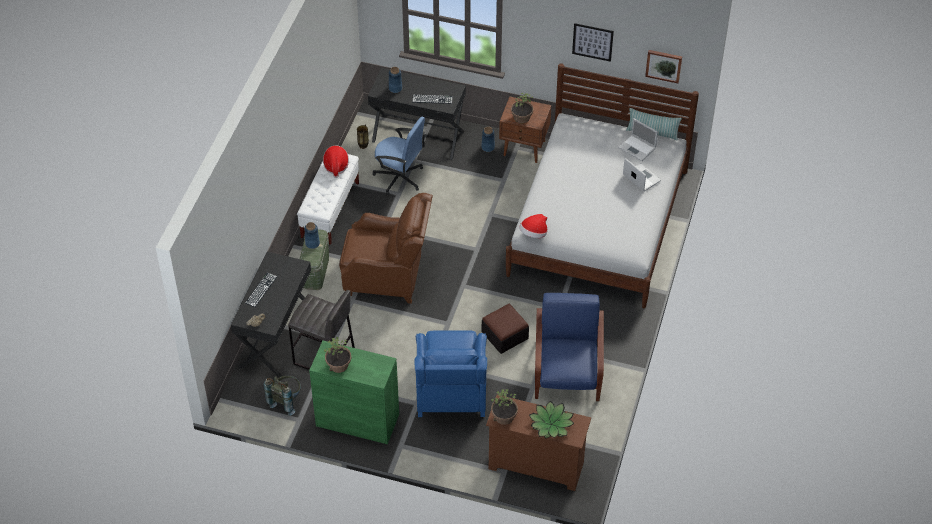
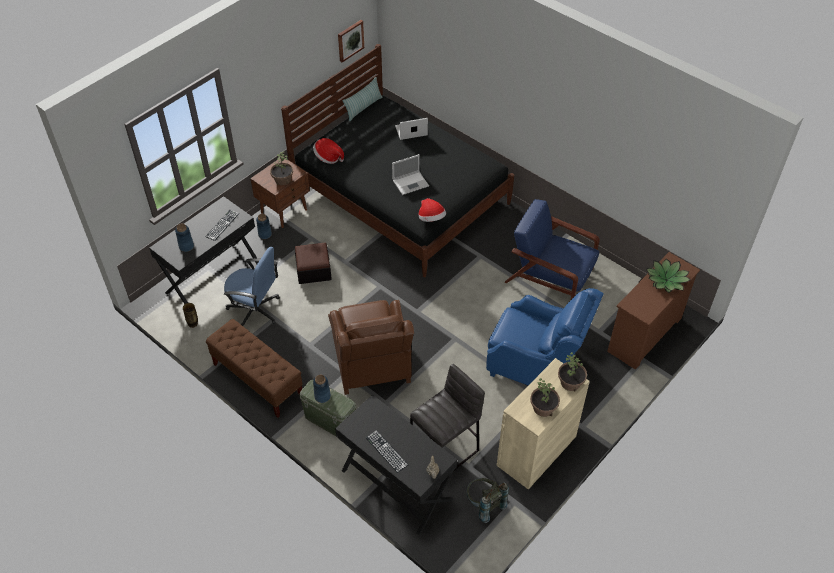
camera: 65 degrees left, 0 degrees up
white bench [297,154,359,245] -> brown bench [206,319,303,418]
green cabinet [309,341,399,444] -> beige cabinet [496,358,590,490]
hat [323,145,349,178] -> hat moved to [313,138,344,164]
brown armchair [339,193,433,304] -> brown armchair turned 135 degrees clockwise [328,300,414,395]
blue office chair [372,117,426,195] -> blue office chair turned 60 degrees clockwise [224,247,280,326]
ottoman [482,304,529,354] -> ottoman moved to [295,243,332,284]
potted plant [491,389,518,425] -> potted plant moved to [558,352,587,391]
white bed [506,63,699,308] -> black bed [281,44,514,277]
picture [572,23,614,62] -> none
laptop [618,118,658,161] -> laptop moved to [392,154,429,195]

